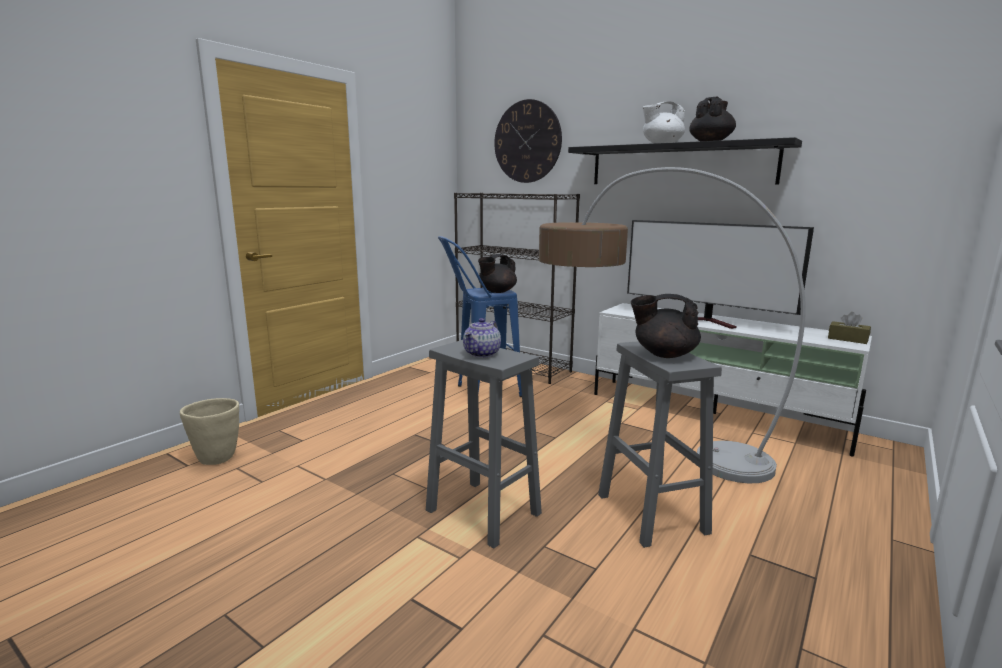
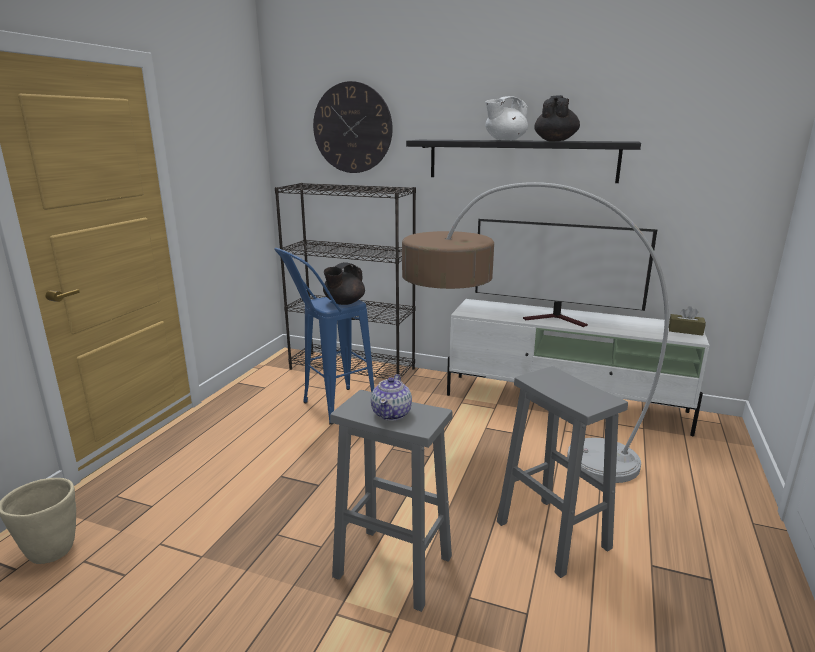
camera: 15 degrees left, 5 degrees up
black teapot [631,294,701,358] -> none

